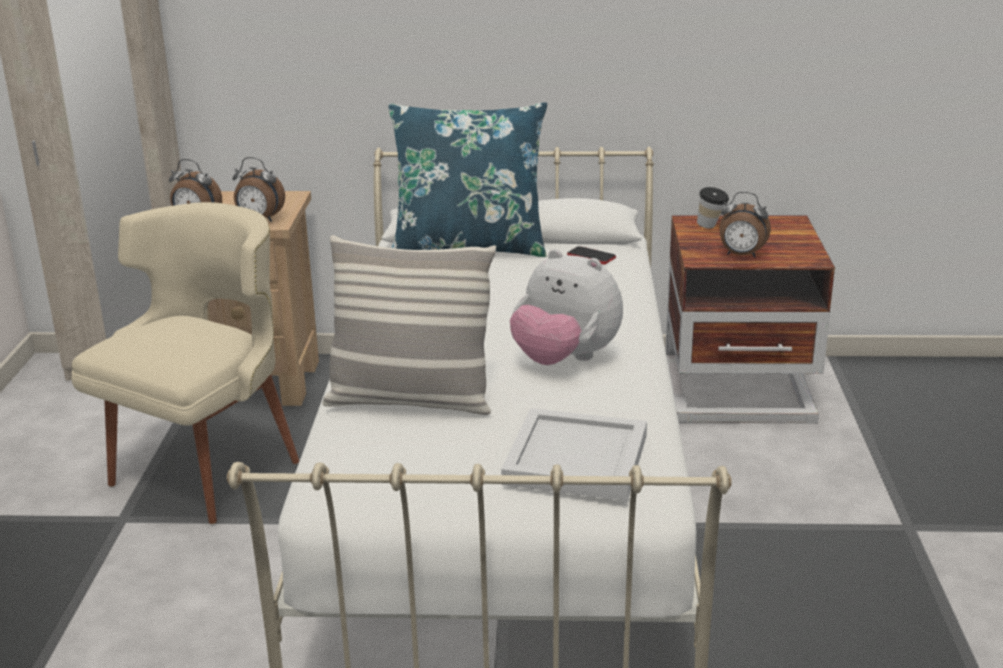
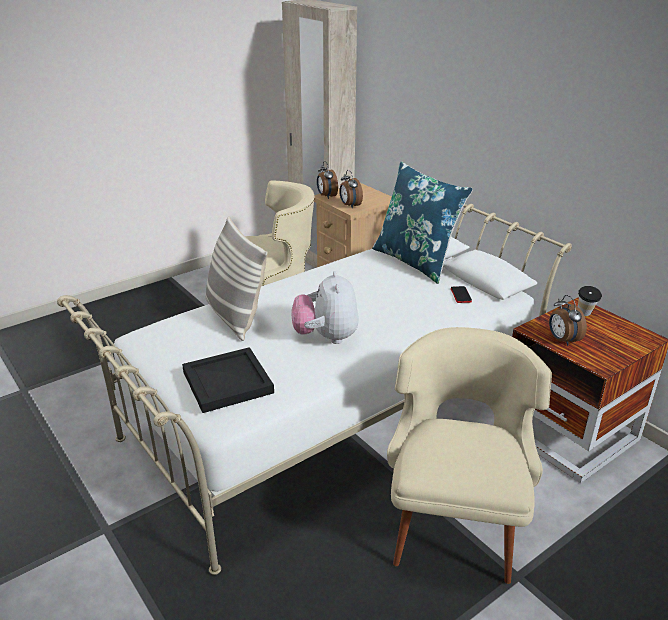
camera: 50 degrees right, 5 degrees up
white tray [501,408,647,501] -> black tray [182,347,274,413]
none -> beige chair [387,327,552,584]

